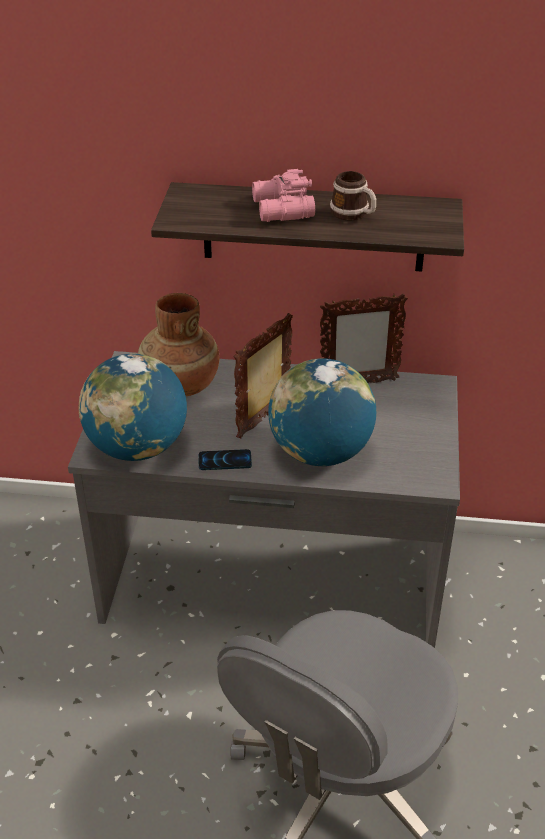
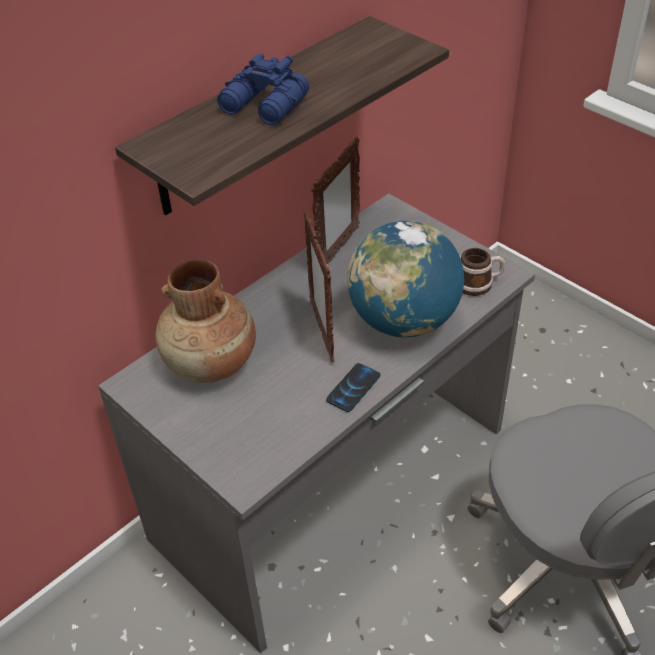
camera: 50 degrees left, 5 degrees up
globe [79,354,187,461] -> none
pink binoculars [252,169,315,222] -> blue binoculars [217,53,309,125]
mug [330,171,376,221] -> mug moved to [460,248,505,296]

